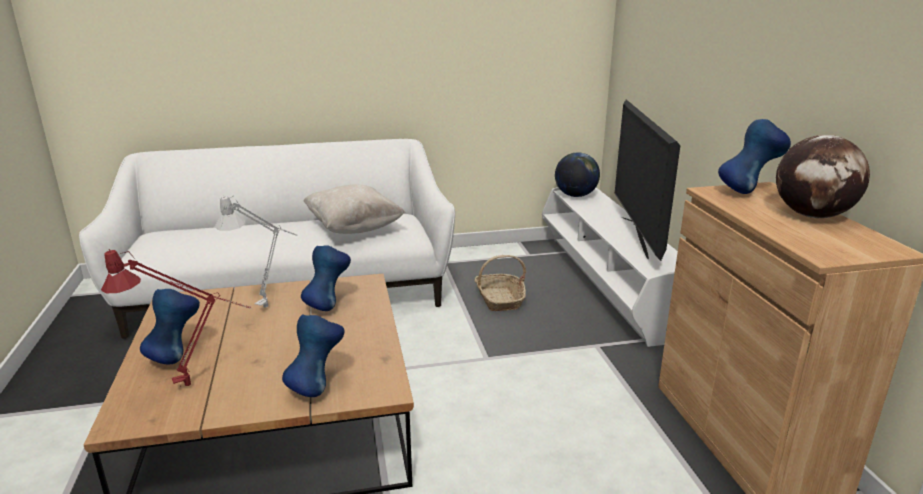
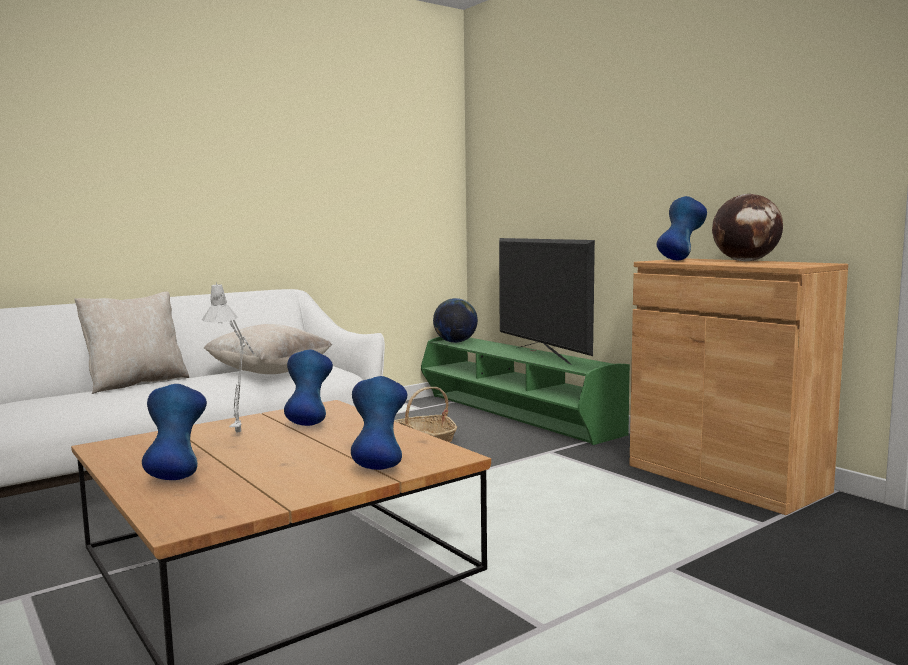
camera: 25 degrees left, 15 degrees down
red table lamp [101,249,251,386] -> none
white tv stand [542,186,678,347] -> green tv stand [421,337,630,445]
none -> beige pillow [74,292,189,394]

